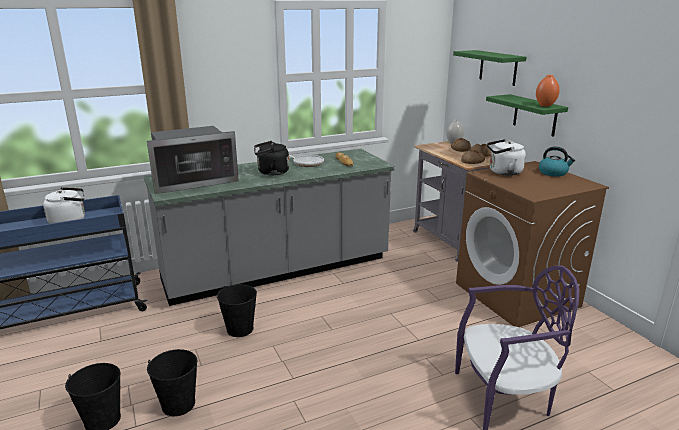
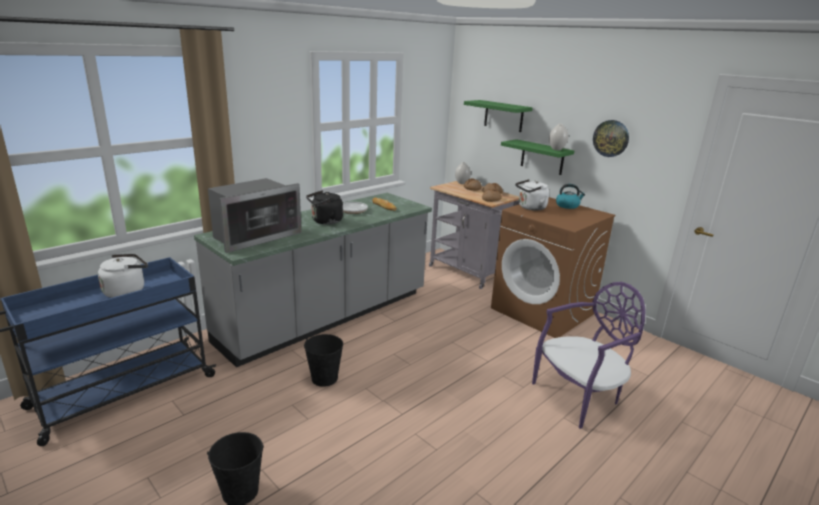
camera: 20 degrees left, 0 degrees up
black bucket [147,349,197,416] -> none
orange vase [536,75,560,107] -> white vase [549,124,568,150]
none -> wall clock [593,120,629,157]

